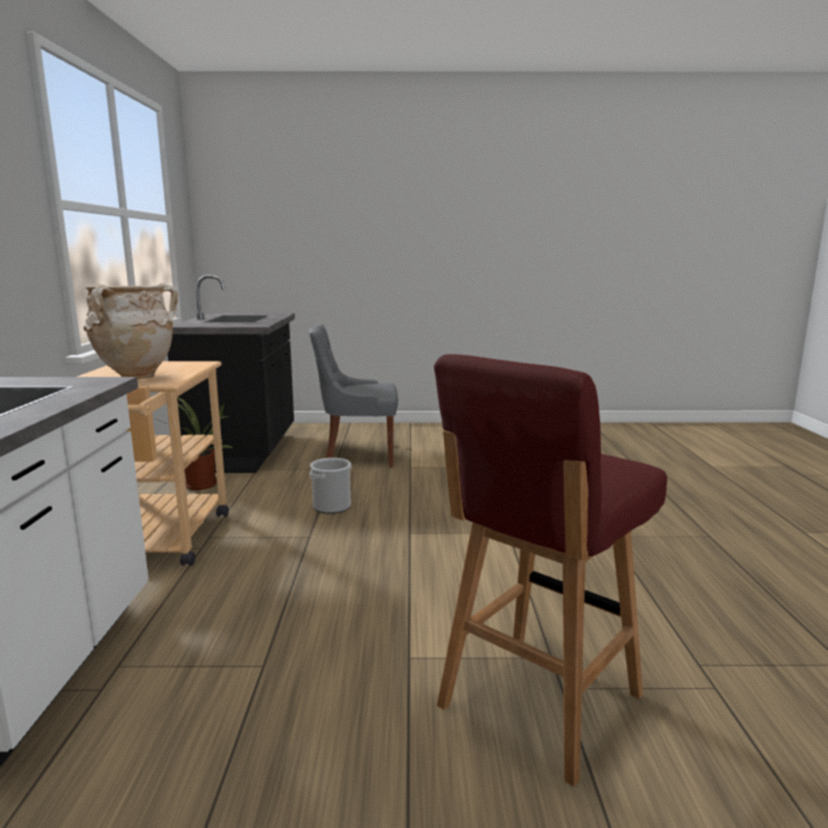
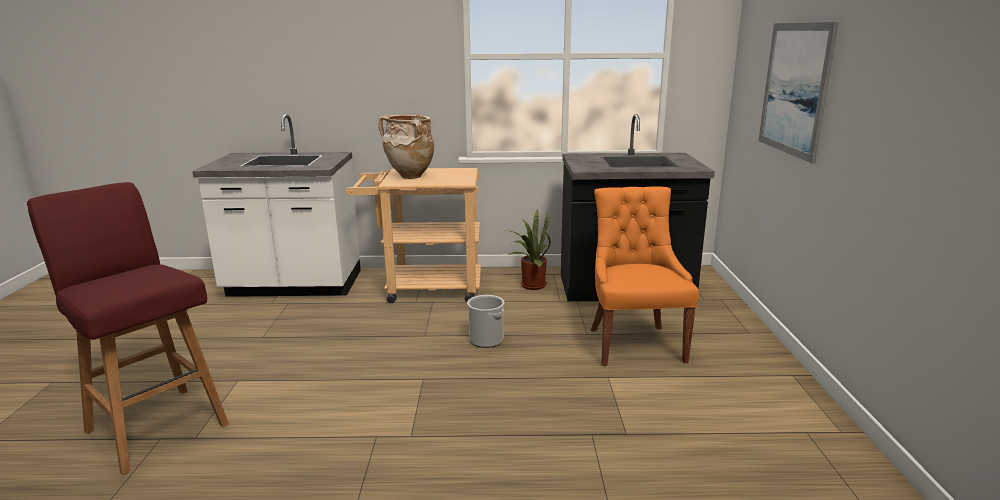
camera: 90 degrees right, 5 degrees up
grey chair [308,324,398,468] -> orange chair [591,187,699,366]
none -> picture [758,22,839,163]

